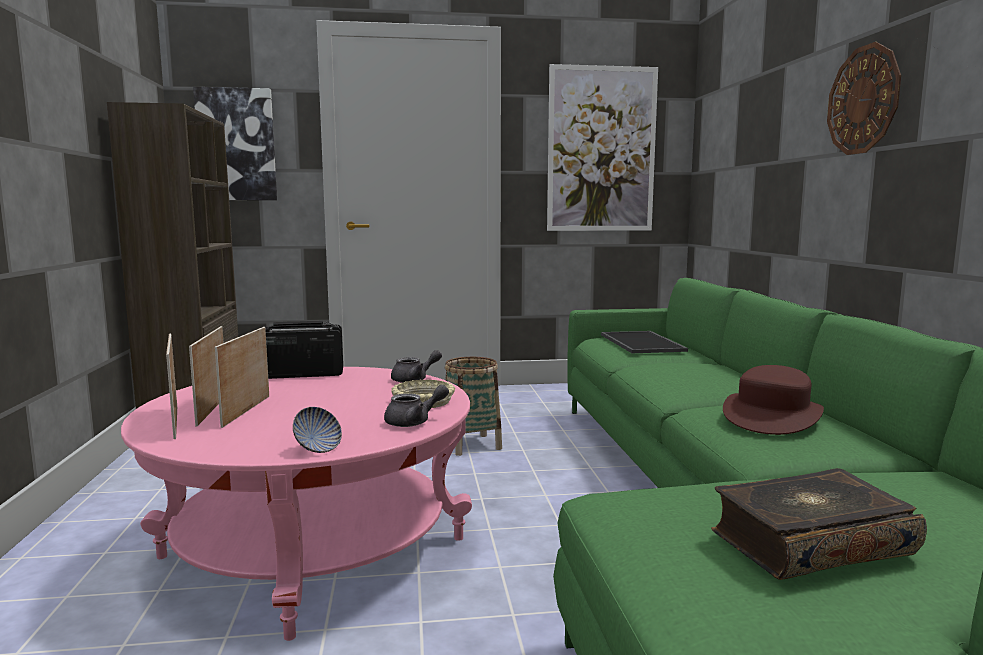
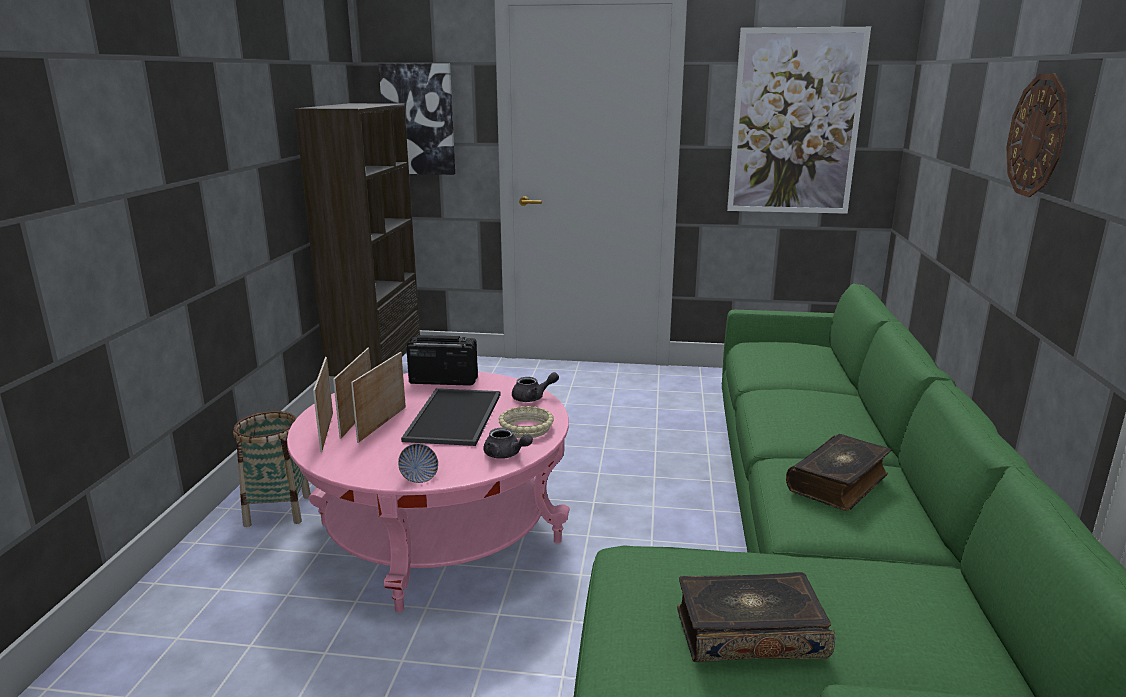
camera: 15 degrees right, 10 degrees up
grey teapot [384,385,449,427] -> grey teapot turned 45 degrees clockwise [484,428,533,459]
basket [445,357,502,456] -> basket moved to [233,411,311,527]
tray [601,331,688,353] -> tray moved to [401,388,501,446]
brown hat [723,365,824,435] -> book [786,434,891,511]

